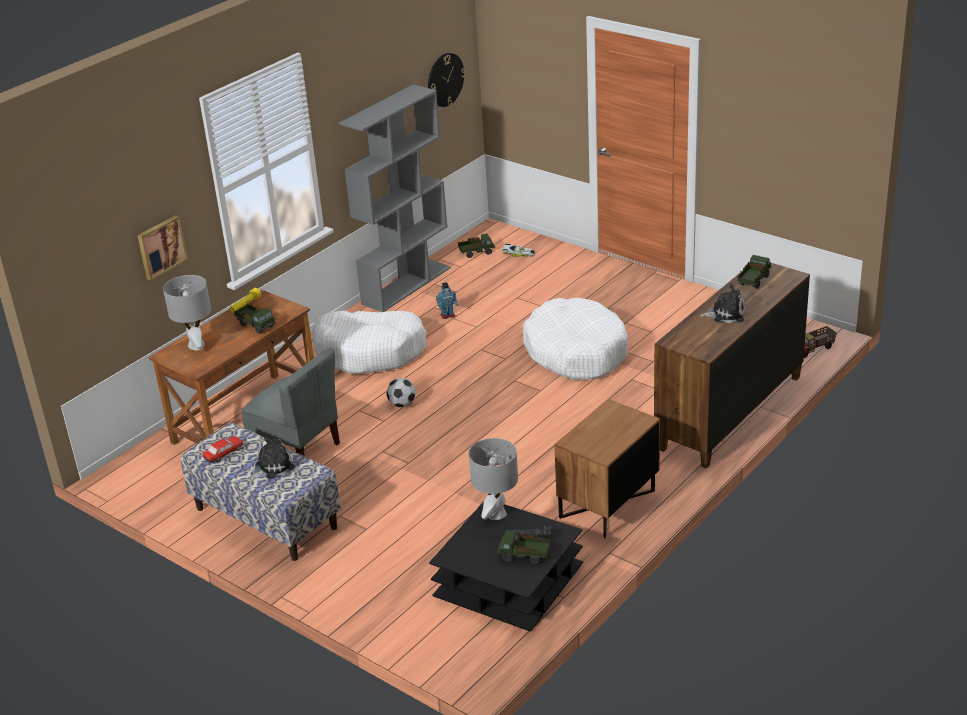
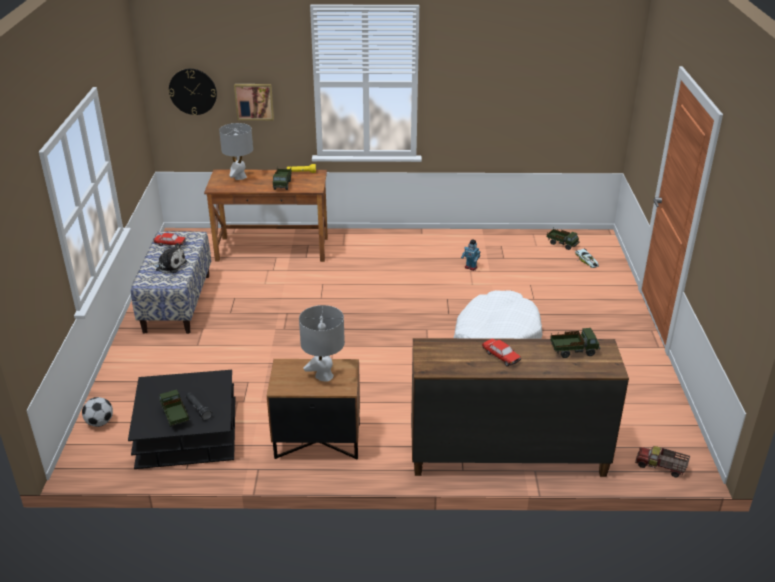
camera: 50 degrees right, 0 degrees up
grey chair [241,348,340,456] -> none
white dog bed [313,311,426,374] -> none
grey bookcase [339,84,451,312] -> none
football [386,378,416,407] -> football moved to [82,397,113,427]
wall clock [428,53,465,107] -> wall clock moved to [169,69,217,115]
grey table lamp [469,438,518,520] -> grey table lamp moved to [299,305,345,382]
plush toy [699,284,745,324] -> toy car [482,339,521,367]

